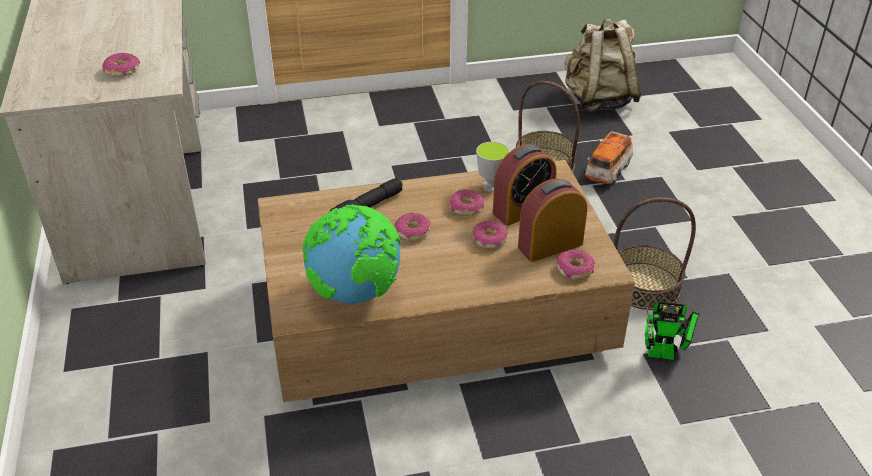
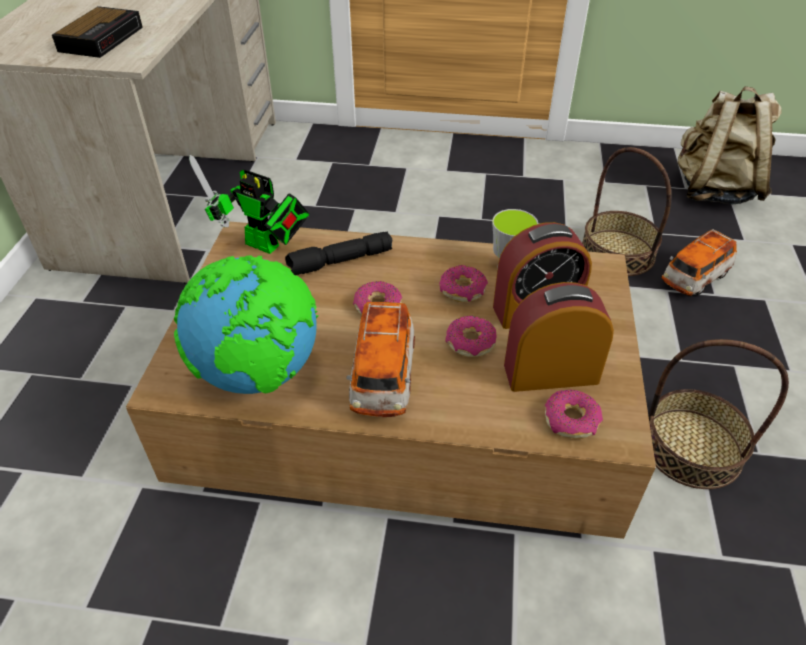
camera: 20 degrees right, 5 degrees up
donut [102,53,140,77] -> alarm clock [52,6,143,58]
toy robot [645,301,699,360] -> toy robot moved to [189,155,309,254]
none -> toy car [346,302,415,417]

